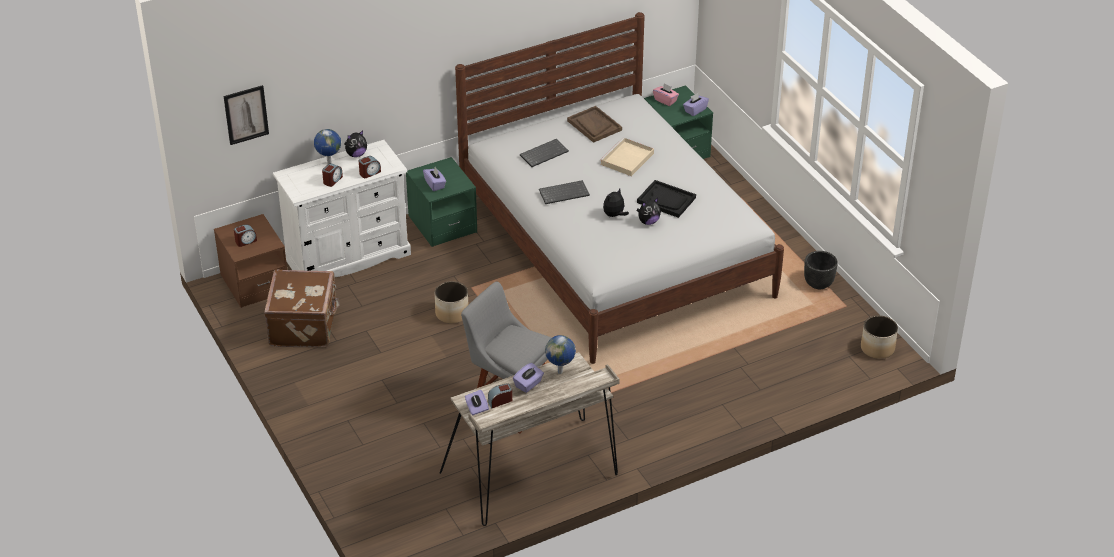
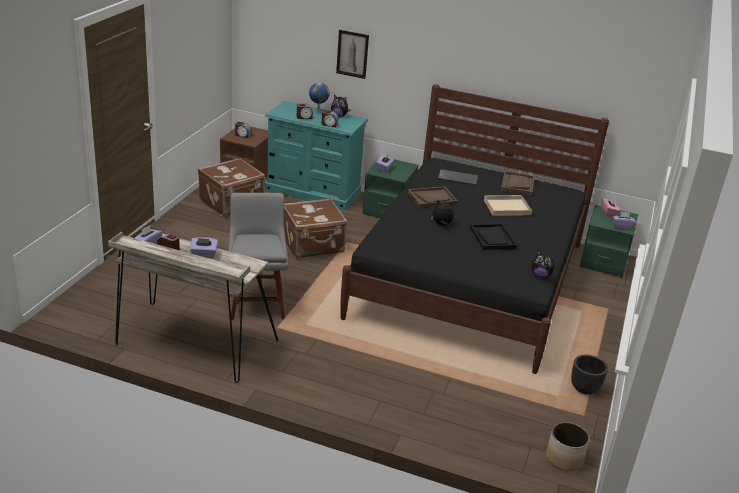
camera: 45 degrees right, 10 degrees down
picture [224,85,269,145] -> picture moved to [336,30,369,79]
white dresser [273,140,411,277] -> turquoise dresser [265,101,368,211]
planter [435,281,469,324] -> brown suitcase [284,198,347,258]
white bed [455,12,784,364] -> black bed [341,84,609,374]
keyboard [539,180,590,204] -> brown tray [408,186,458,208]
globe [545,335,576,374] -> none
plush toy [636,198,661,225] -> plush toy moved to [532,250,557,277]

